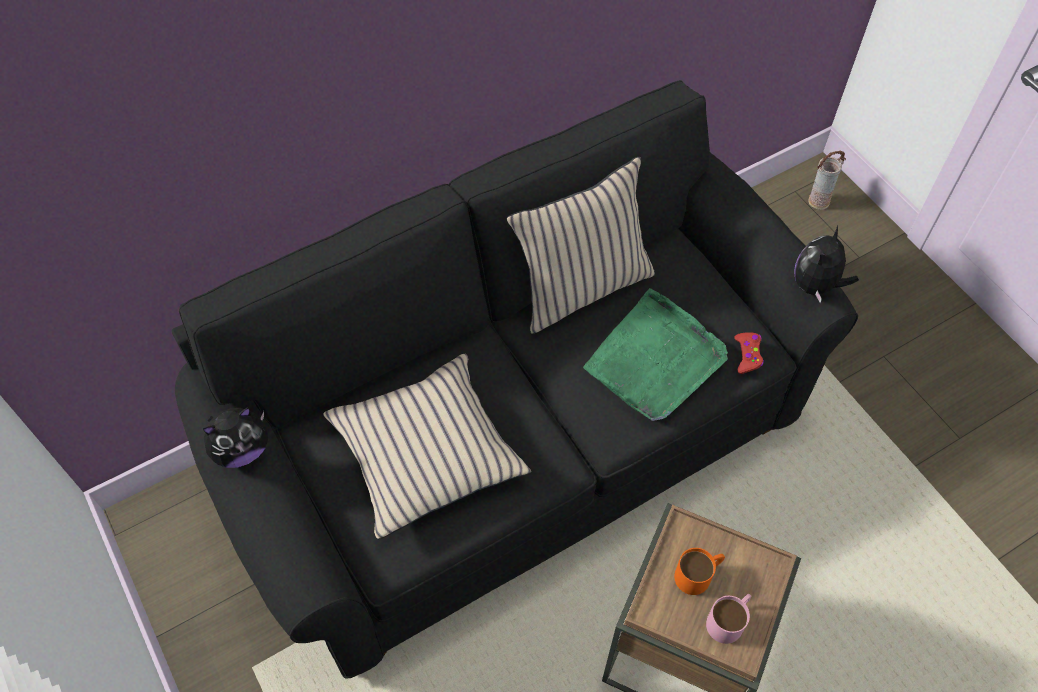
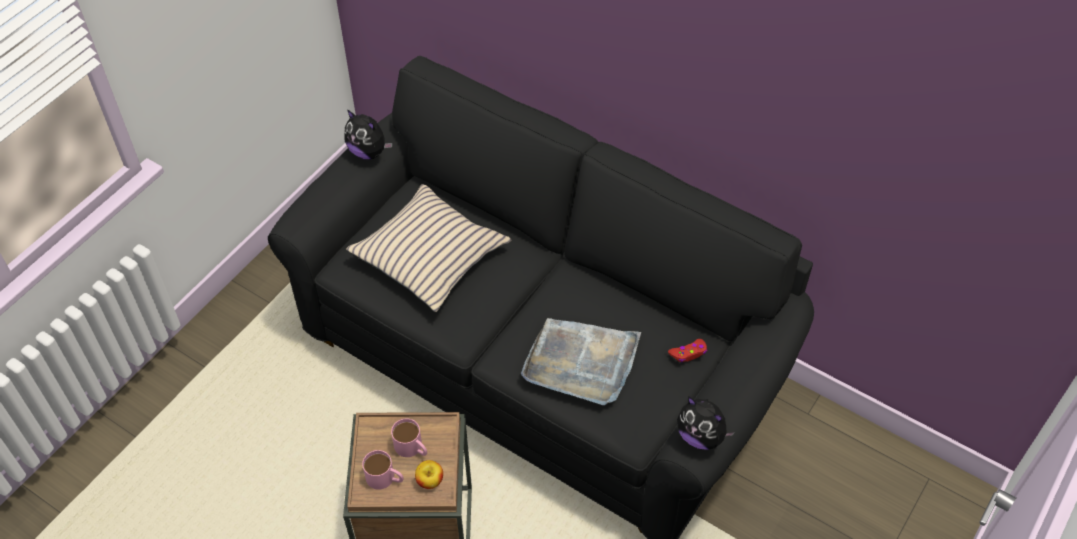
camera: 65 degrees right, 5 degrees down
beige pillow [507,157,655,334] -> none
green tray [583,288,728,421] -> grey tray [521,318,641,405]
orange mug [674,548,725,595] -> pink mug [391,418,427,457]
red game controller [734,332,764,374] -> red game controller moved to [668,339,707,363]
plush toy [794,225,859,303] -> plush toy turned 150 degrees counterclockwise [677,397,735,450]
vase [808,151,846,210] -> none
none -> apple [415,460,443,489]

